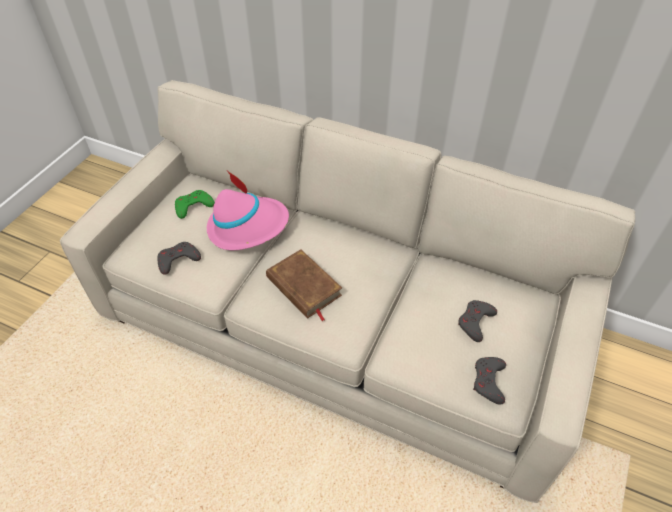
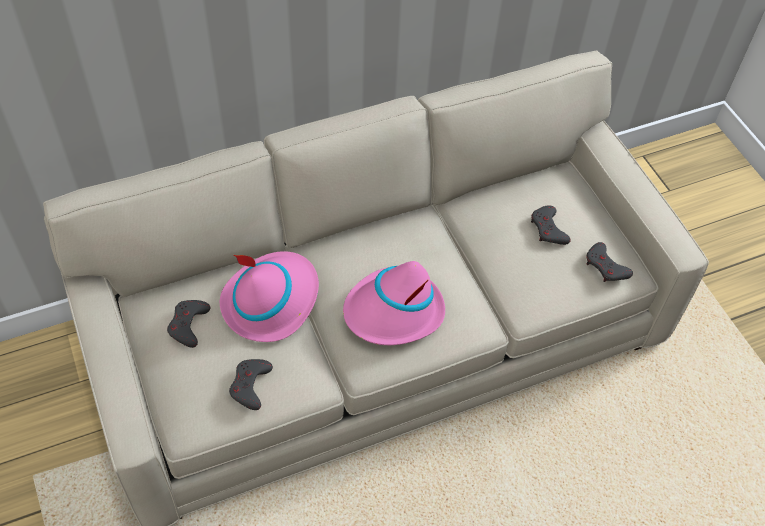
camera: 50 degrees left, 5 degrees up
green game controller [175,190,215,219] -> grey game controller [167,300,210,348]
brown book [266,249,342,322] -> pink hat [343,261,445,345]

